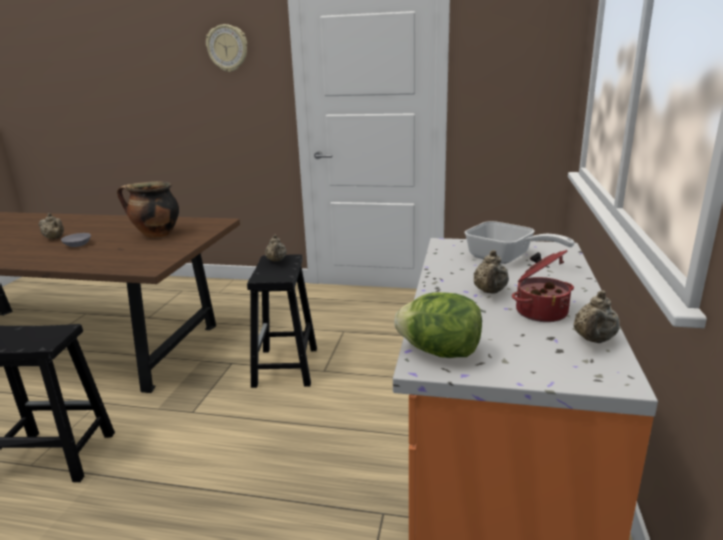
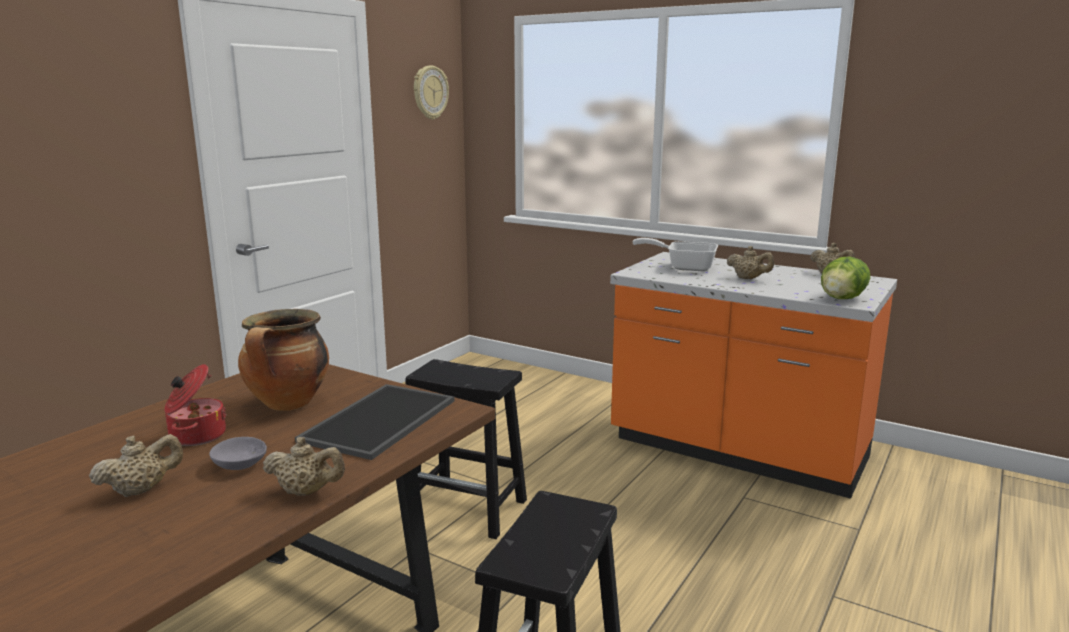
camera: 70 degrees left, 5 degrees down
wall clock [206,24,247,72] -> wall clock moved to [414,65,449,120]
beige teapot [265,235,287,262] -> beige teapot moved to [263,437,345,496]
frying pan [465,221,575,264] -> frying pan turned 135 degrees counterclockwise [633,238,718,271]
cooking pot [512,250,574,322] -> cooking pot moved to [164,364,227,446]
none -> tray [295,384,455,460]

